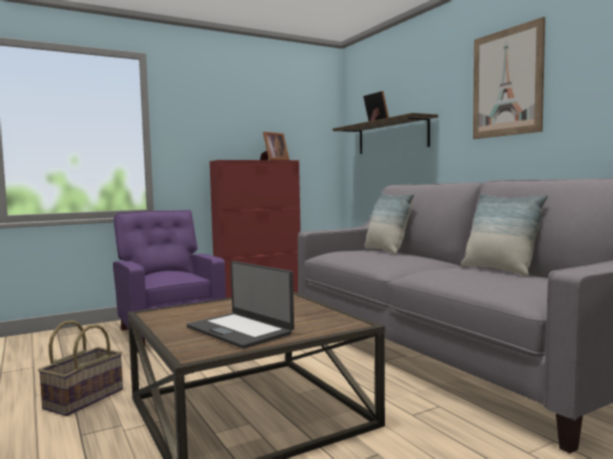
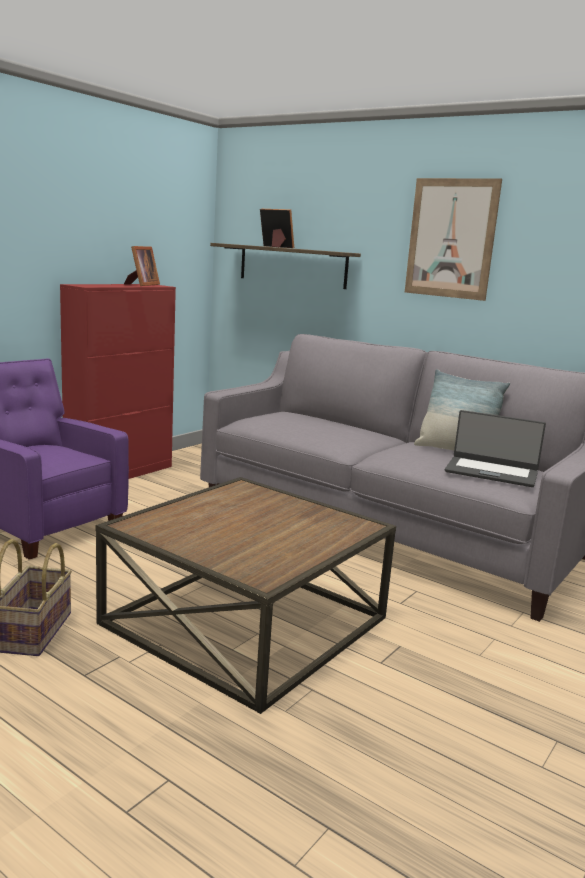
camera: 25 degrees left, 10 degrees up
laptop [186,261,294,349] -> laptop moved to [445,410,546,487]
pillow [364,193,414,255] -> none

